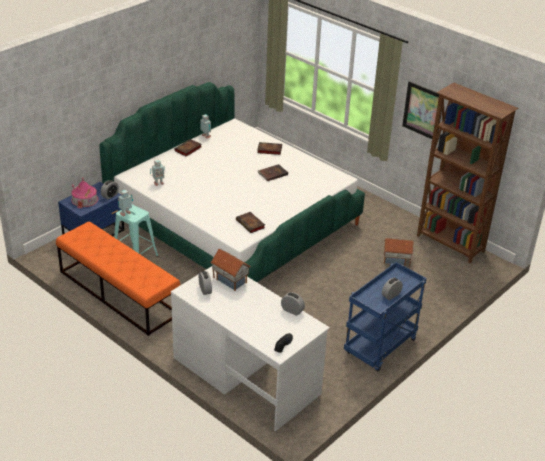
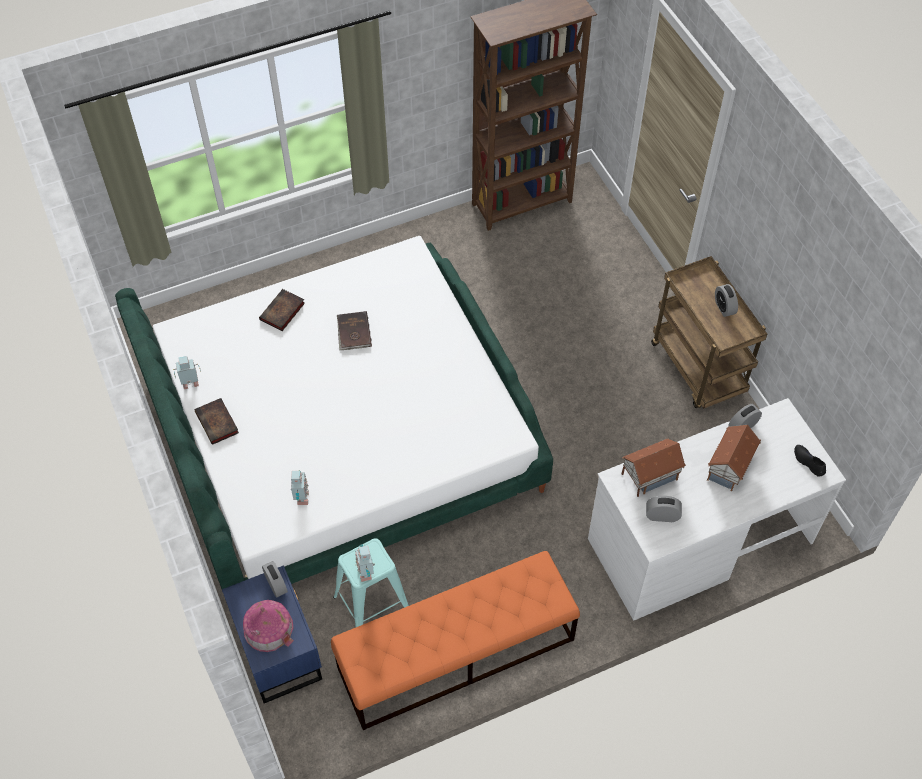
camera: 65 degrees left, 20 degrees up
book [236,212,265,233] -> none
blue cart [344,262,427,371] -> brown cart [651,256,768,408]
toy house [384,238,414,267] -> toy house moved to [707,425,761,492]
picture [402,81,442,139] -> none

